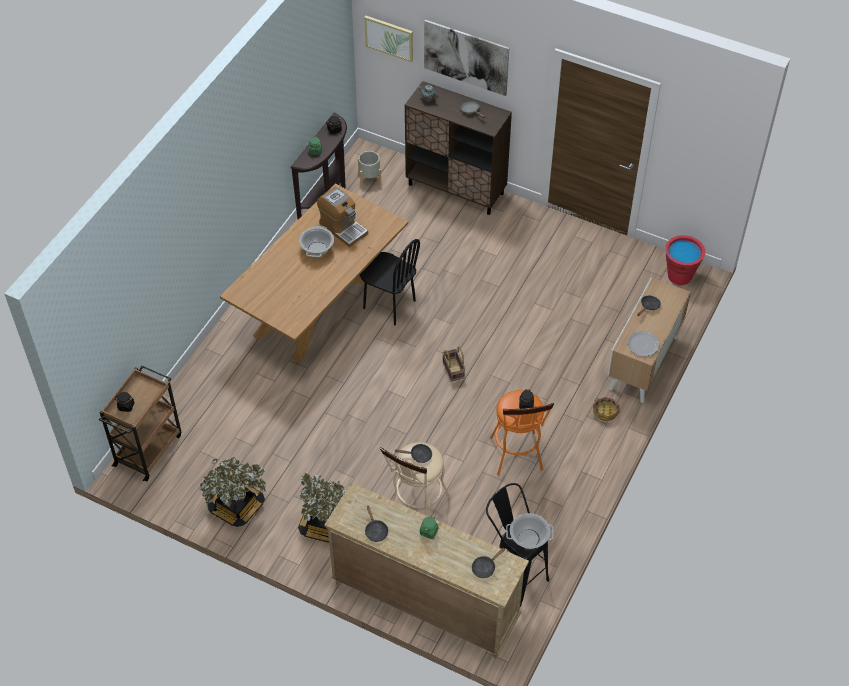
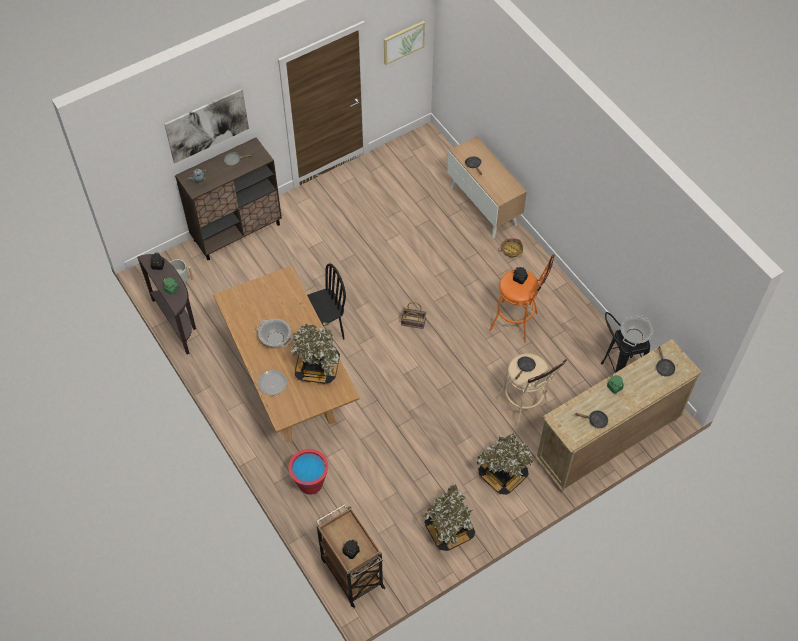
camera: 60 degrees left, 5 degrees up
coffee machine [317,186,368,247] -> none
picture [364,16,413,62] -> picture moved to [384,21,425,65]
plate [627,331,660,357] -> plate moved to [258,370,287,396]
red bucket [665,235,705,285] -> red bucket moved to [288,449,328,495]
none -> potted plant [291,322,340,384]

